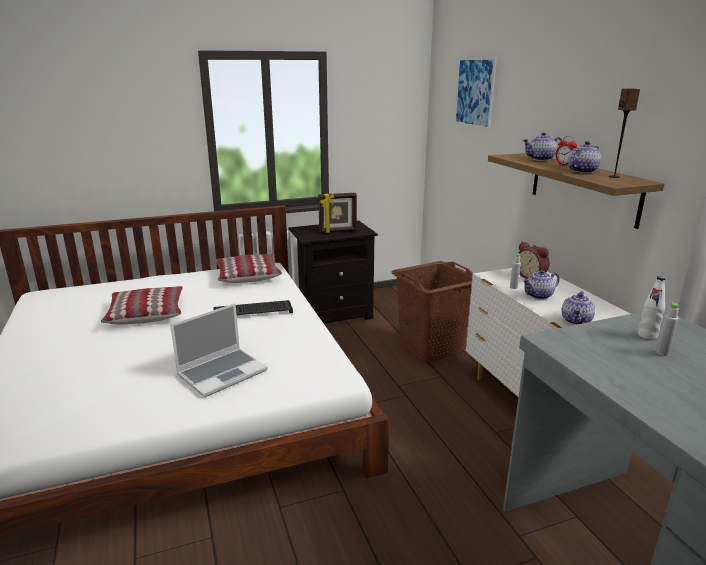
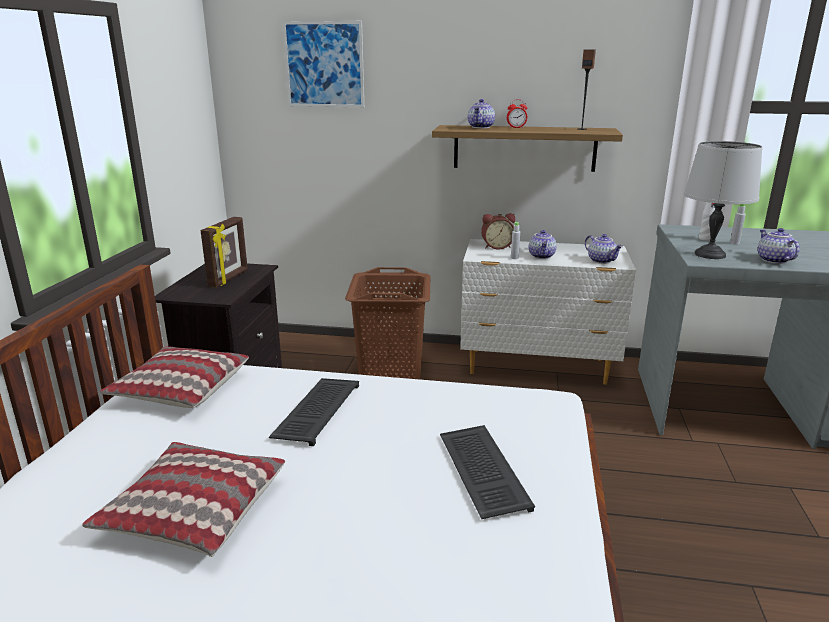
camera: 60 degrees left, 0 degrees up
laptop [170,304,268,397] -> keyboard [440,425,535,519]
teapot [568,141,601,173] -> teapot moved to [758,228,800,264]
none -> grey table lamp [684,141,763,259]

